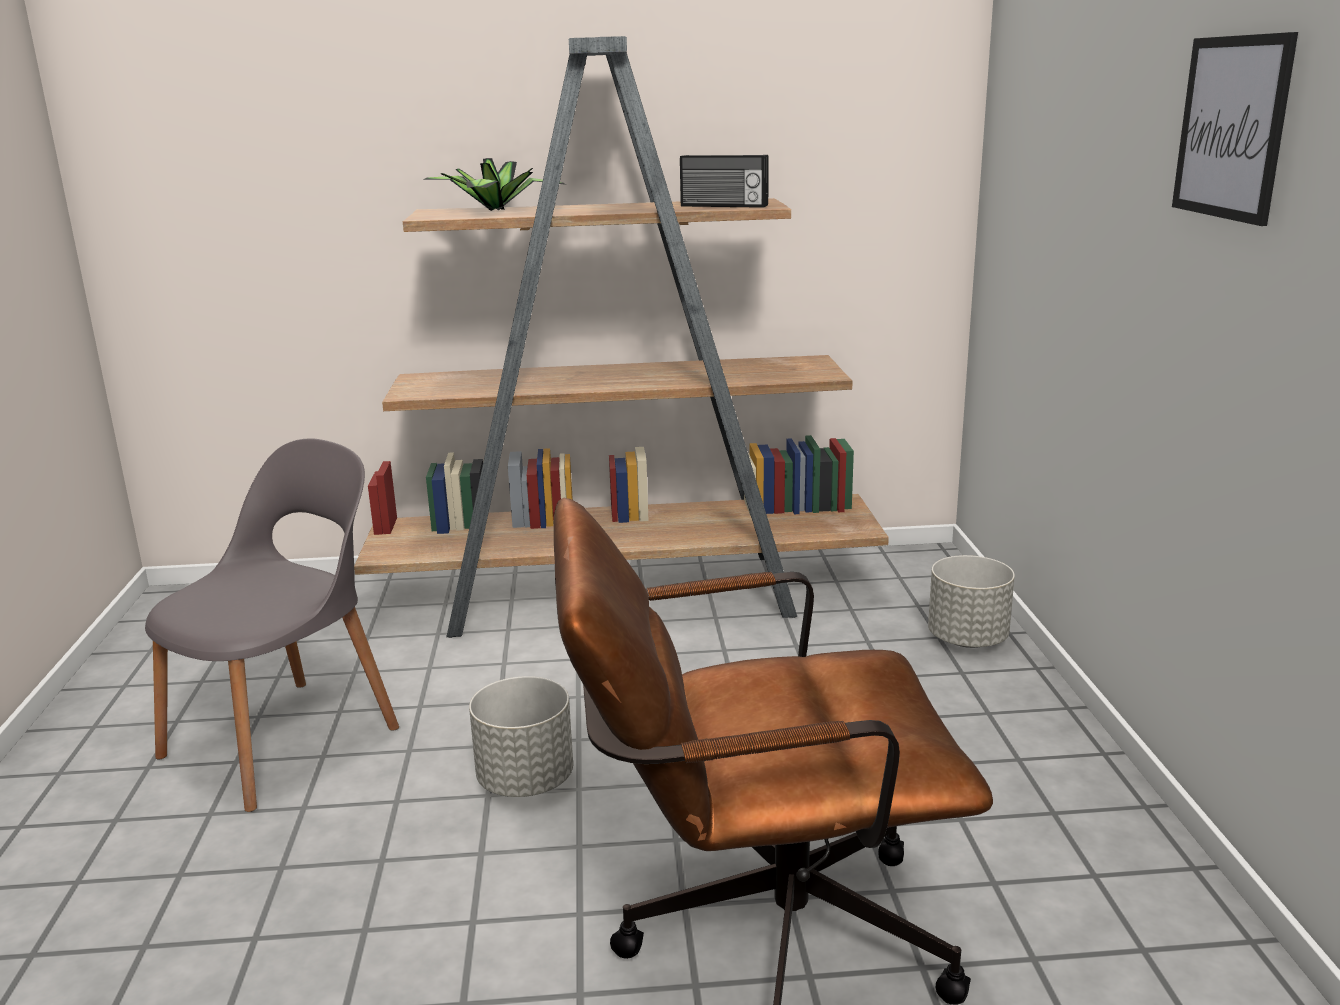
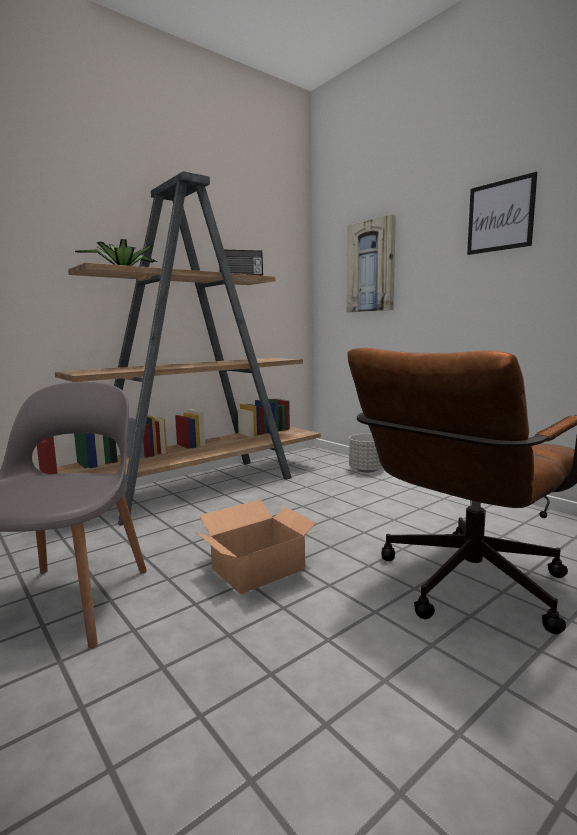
camera: 35 degrees left, 10 degrees down
grey planter [469,676,573,797] -> cardboard box [196,500,320,594]
none -> picture [347,214,396,312]

